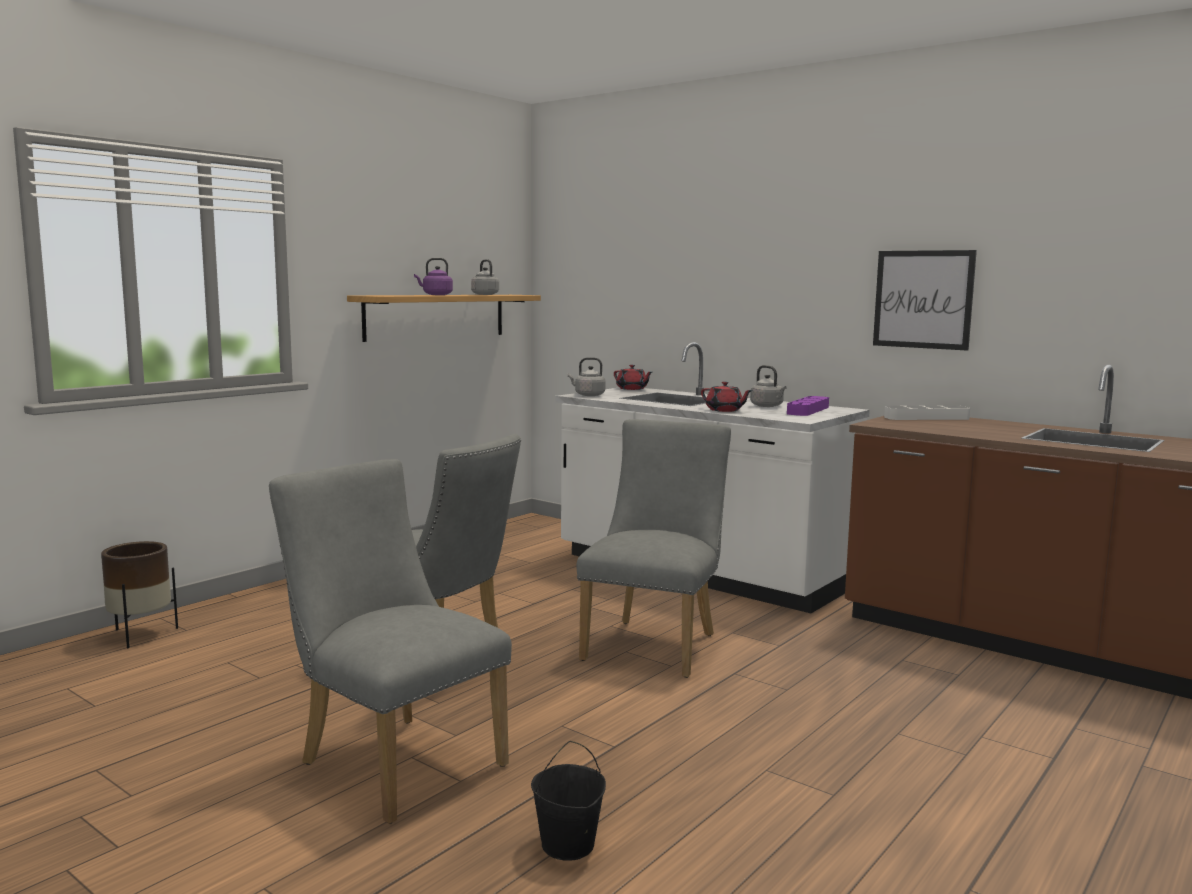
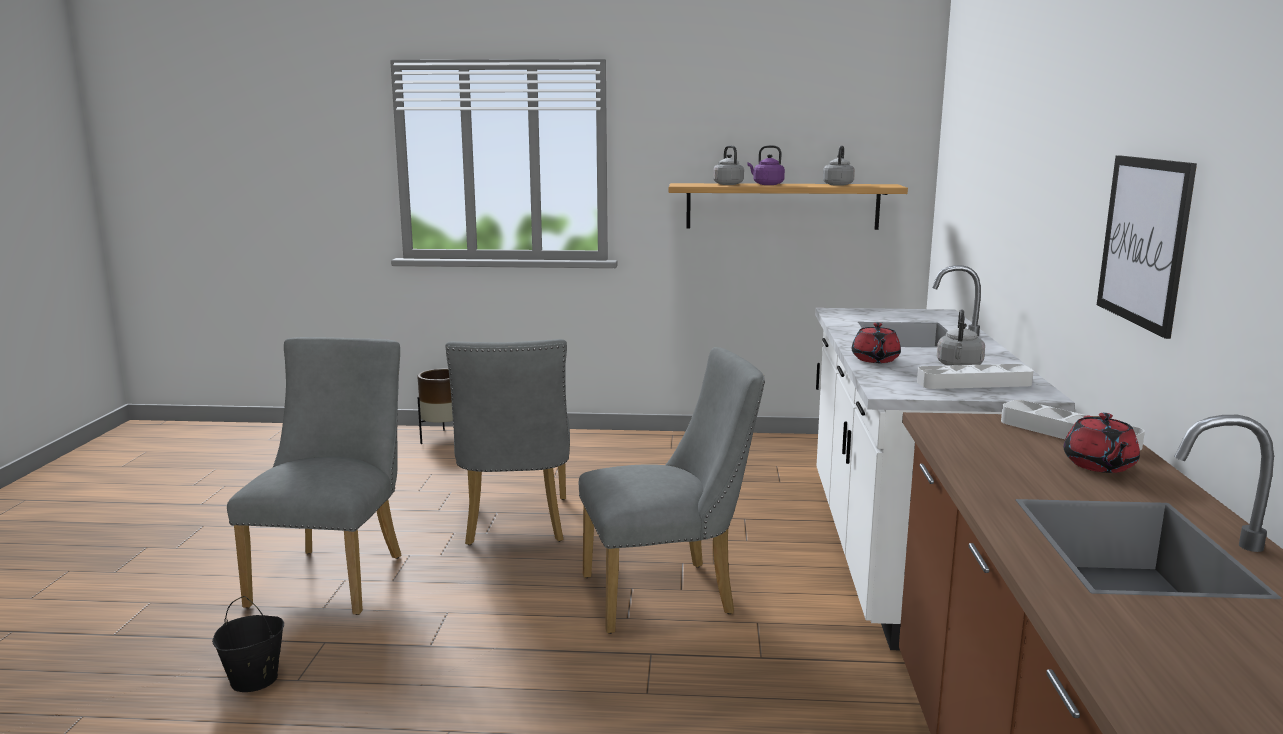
camera: 55 degrees right, 5 degrees up
grey kettle [568,357,606,396] -> grey kettle moved to [713,145,744,185]
red teapot [614,365,652,390] -> red teapot moved to [1064,413,1140,473]
purple tray [787,396,829,416] -> white tray [917,364,1033,389]

